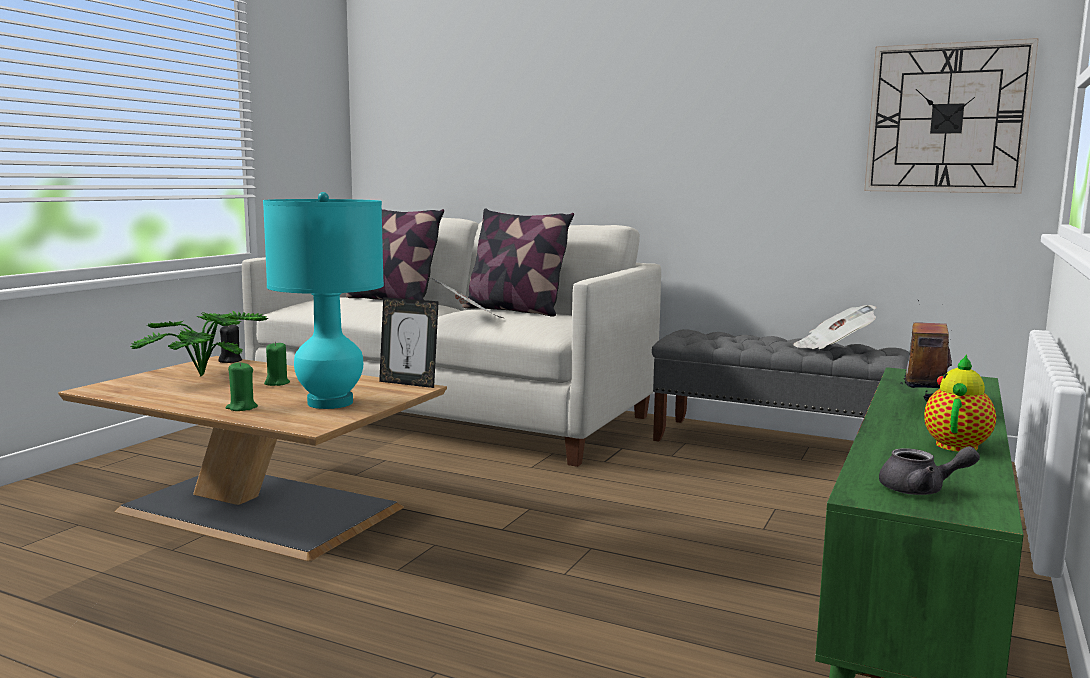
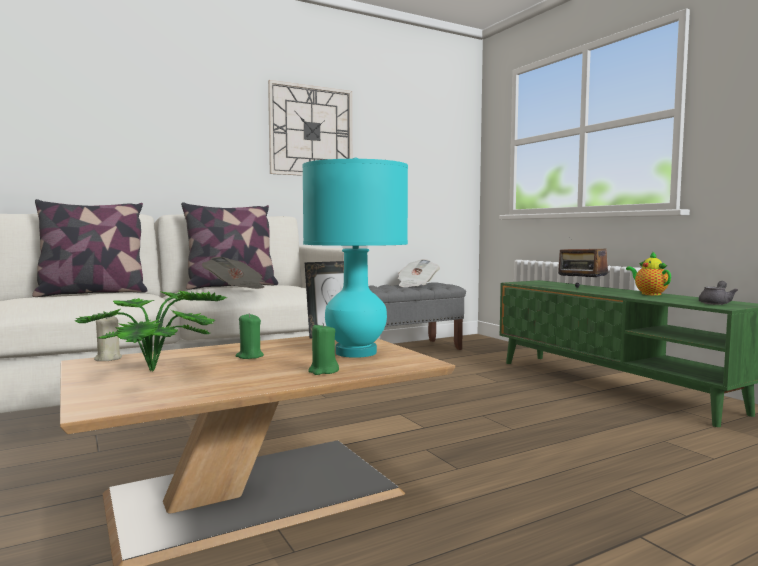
camera: 55 degrees left, 5 degrees down
black candle [218,325,242,363] -> beige candle [94,316,122,361]
wall clock [864,38,1039,193] -> wall clock moved to [268,80,352,176]

